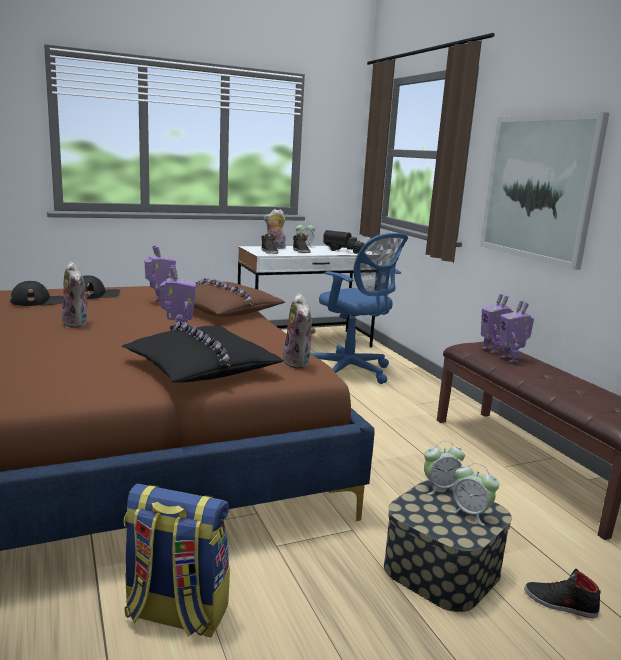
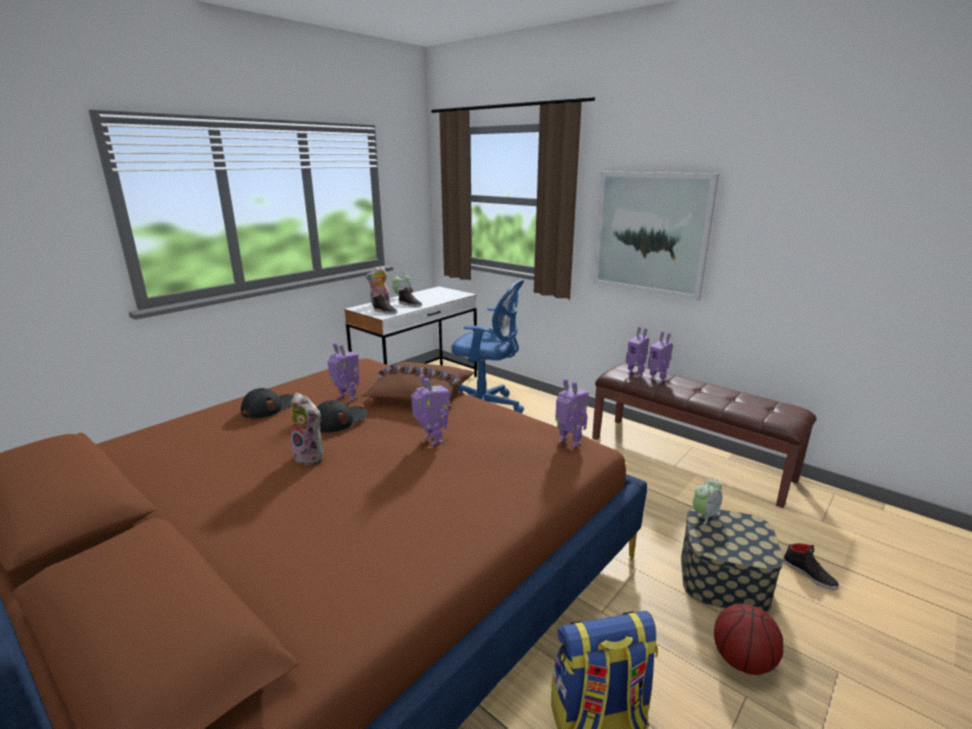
camera: 25 degrees left, 5 degrees up
black cap [10,281,63,306] -> black cap moved to [317,400,367,433]
black pillow [122,321,284,383] -> none
plush toy [283,293,316,369] -> toy robot [555,378,589,448]
toy truck [323,230,364,254] -> none
alarm clock [450,463,499,526] -> none
black shoe [525,569,601,618] -> black shoe turned 120 degrees counterclockwise [784,543,839,590]
none -> basketball [714,604,784,675]

